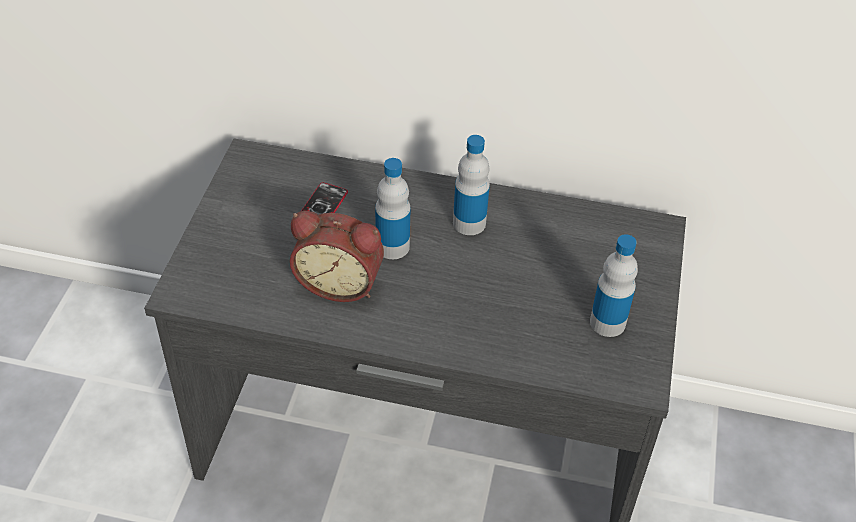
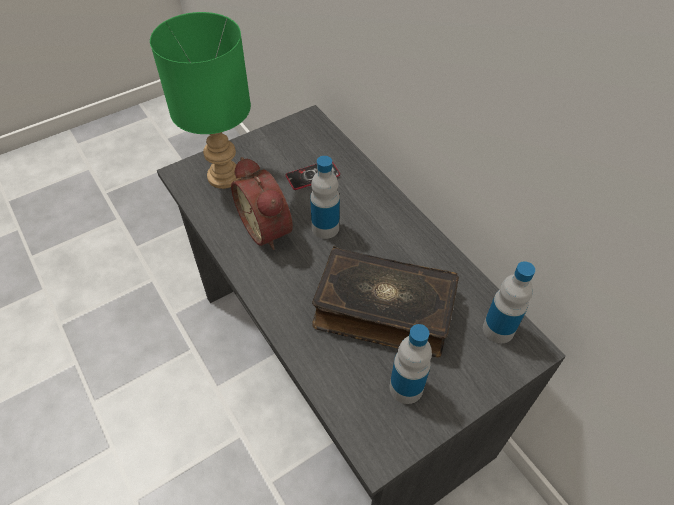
camera: 45 degrees right, 5 degrees up
bottle [453,135,490,235] -> bottle moved to [483,261,535,343]
none -> green table lamp [150,12,251,189]
none -> book [312,246,459,357]

